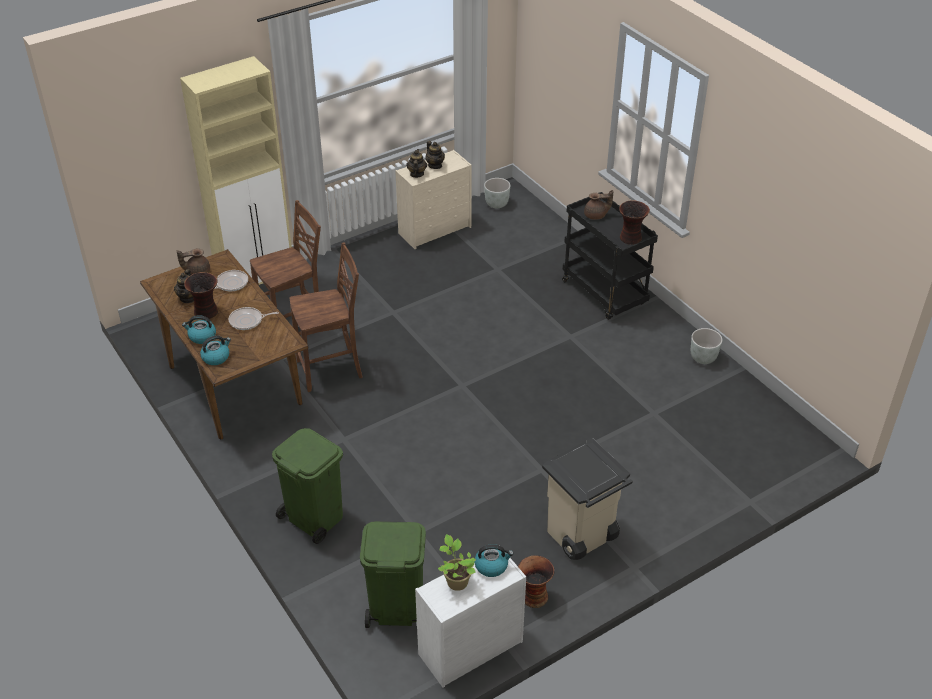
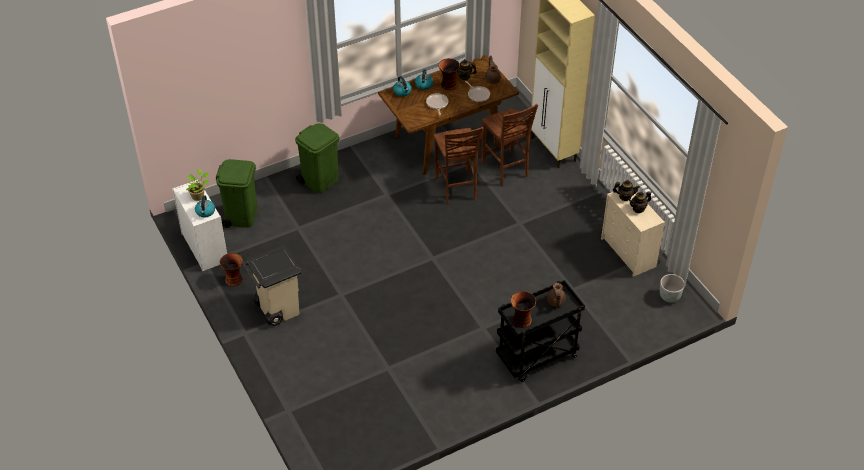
camera: 95 degrees right, 5 degrees up
grey planter [691,328,722,364] -> none

